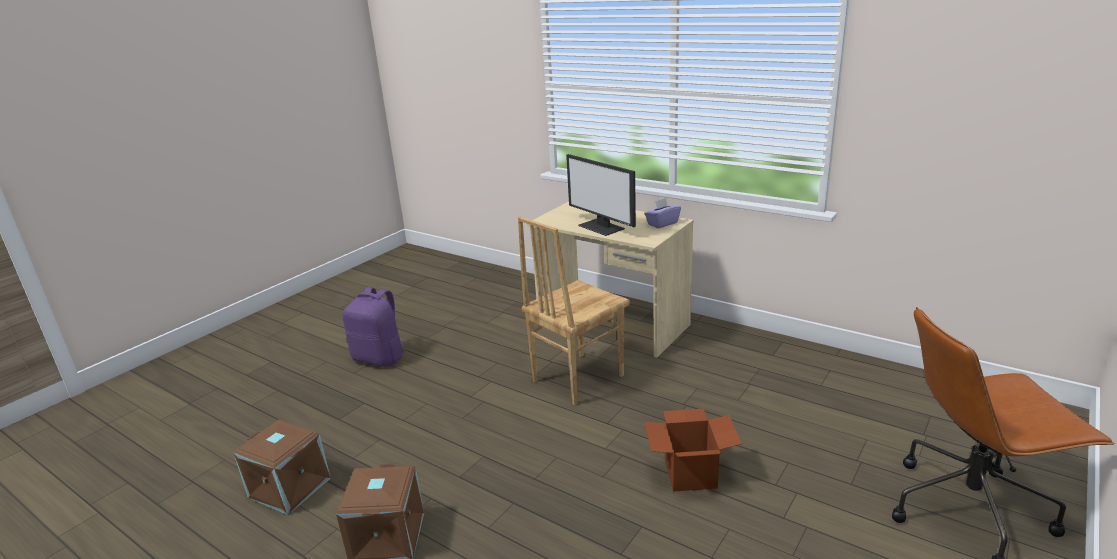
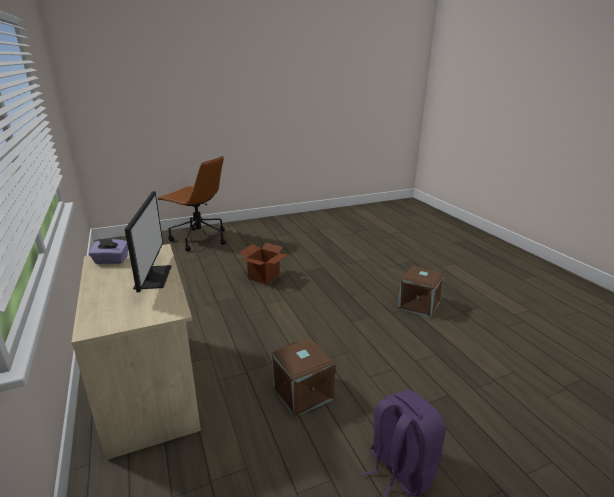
camera: 150 degrees left, 0 degrees up
brown storage box [233,420,331,515] -> brown storage box moved to [272,338,335,417]
brown chair [518,216,630,405] -> none

